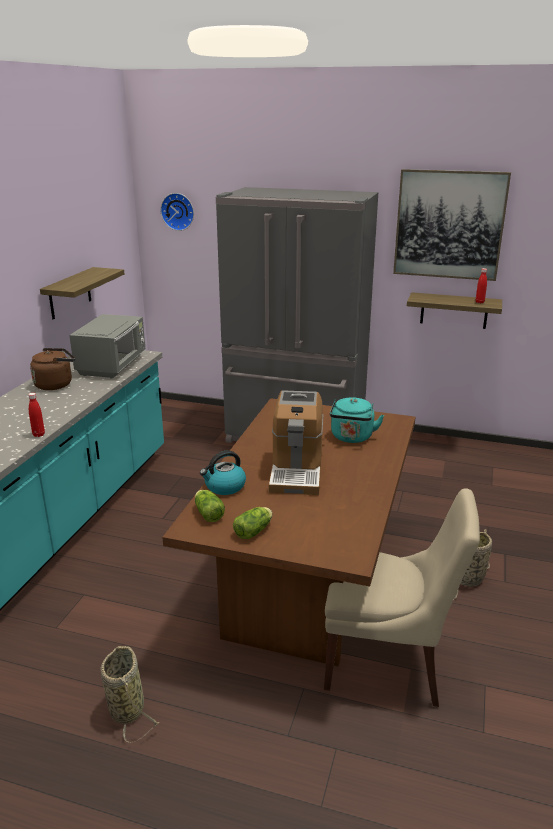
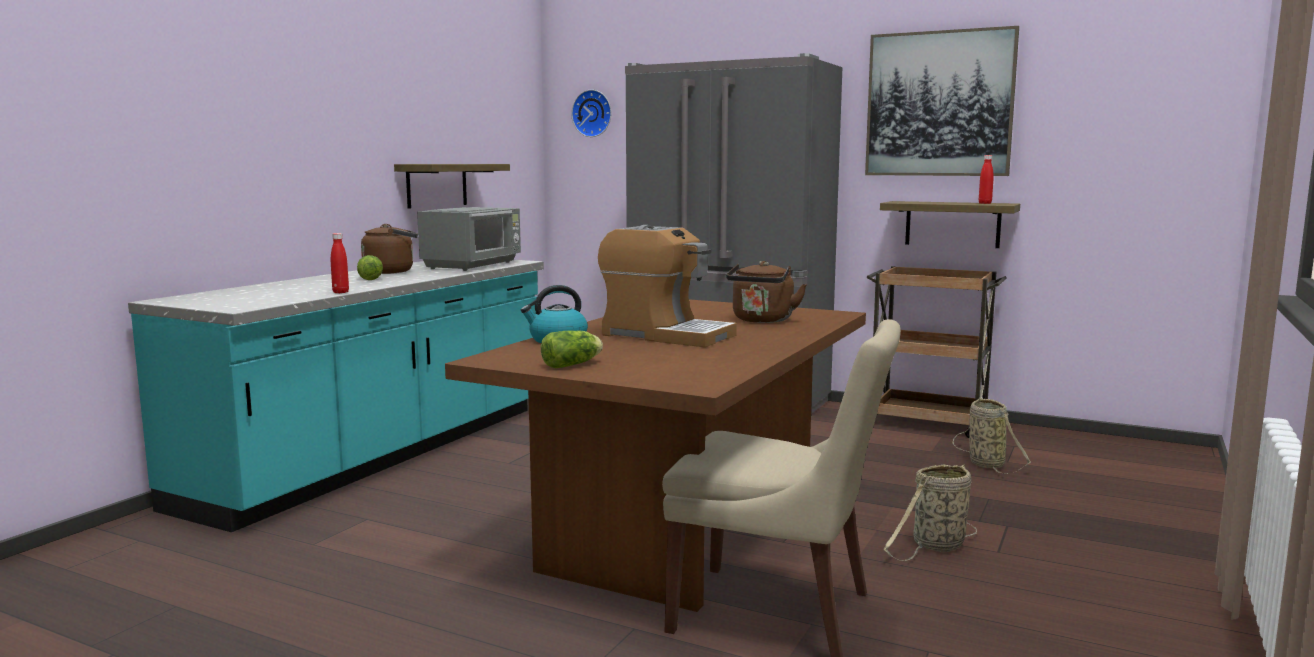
camera: 10 degrees right, 15 degrees down
basket [100,646,159,744] -> basket moved to [953,398,1031,474]
lettuce [195,490,225,522] -> lettuce moved to [357,255,383,280]
coffee machine [269,390,323,495] -> coffee machine turned 75 degrees counterclockwise [598,225,737,347]
turquoise kettle [330,398,384,443] -> brown kettle [726,261,807,323]
none -> brown cart [866,266,1007,438]

